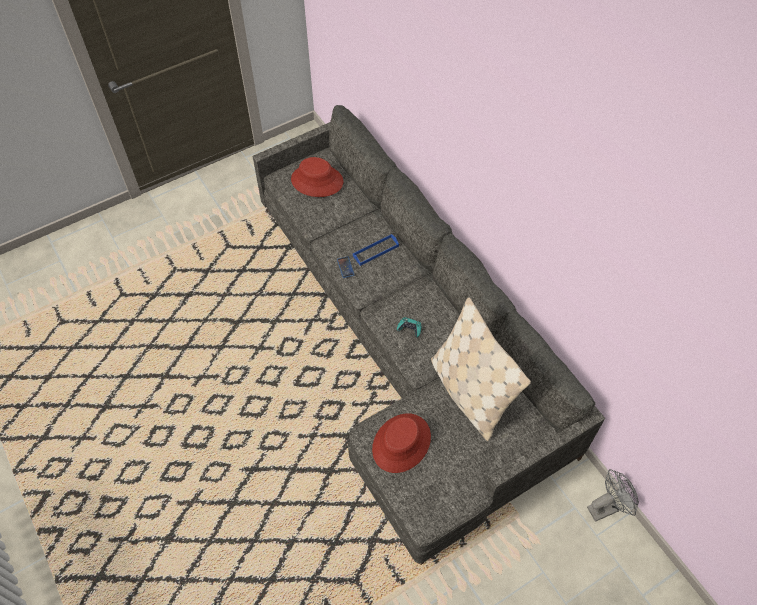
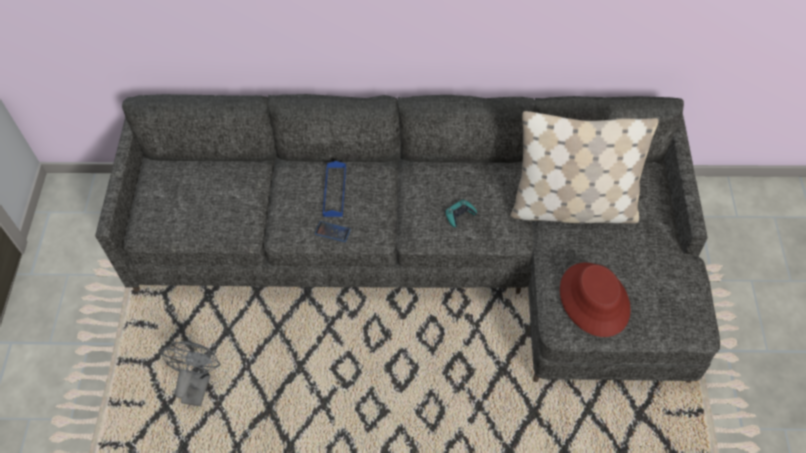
camera: 55 degrees left, 0 degrees up
red hat [291,157,343,197] -> none
grey fan [587,469,639,522] -> grey fan moved to [160,341,220,406]

